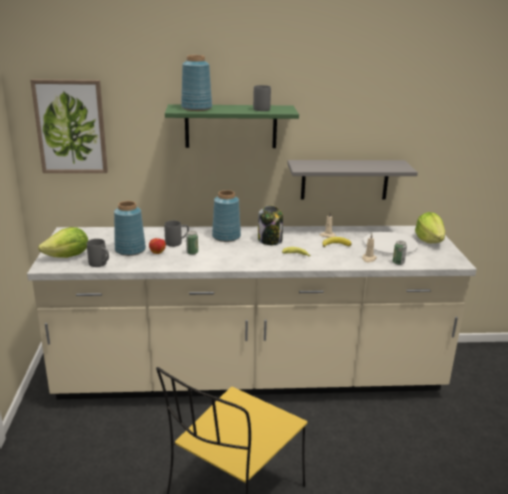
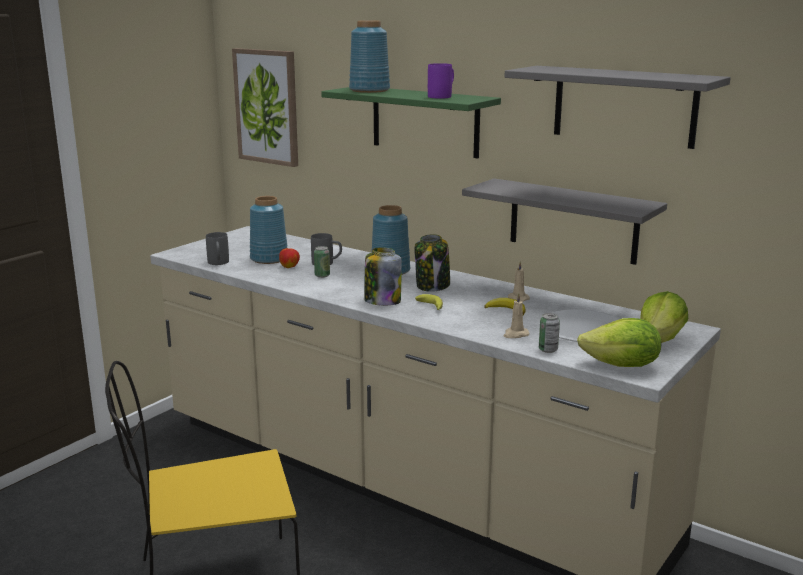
camera: 40 degrees right, 5 degrees down
lettuce [38,227,88,258] -> lettuce moved to [577,318,661,367]
grey mug [253,85,271,111] -> purple mug [428,63,454,99]
none -> jar [364,248,402,306]
none -> grey shelf [504,66,731,149]

